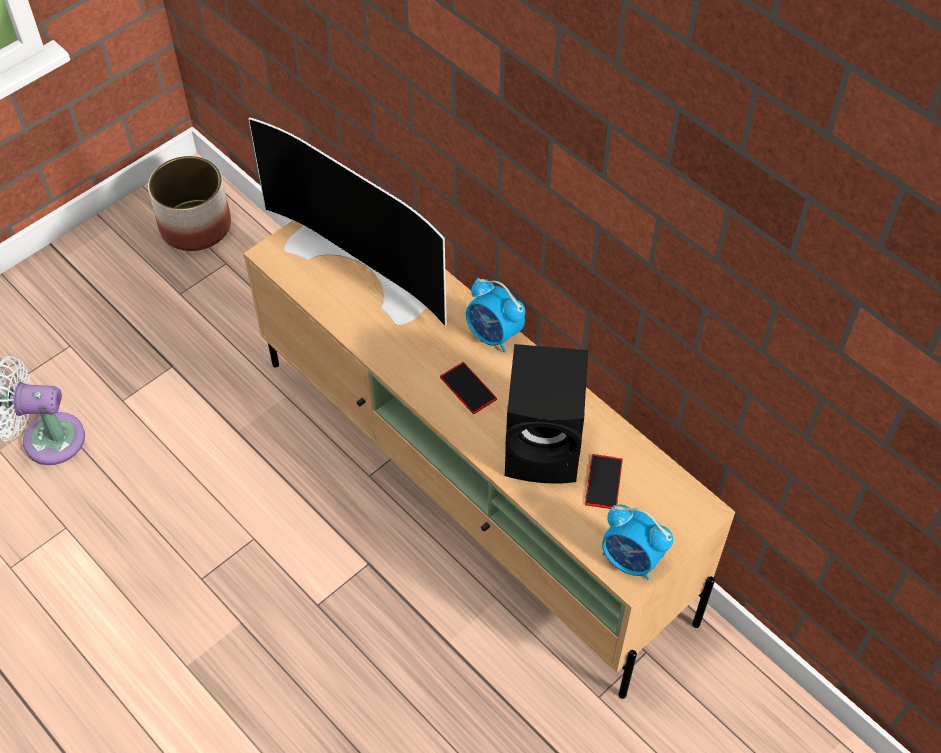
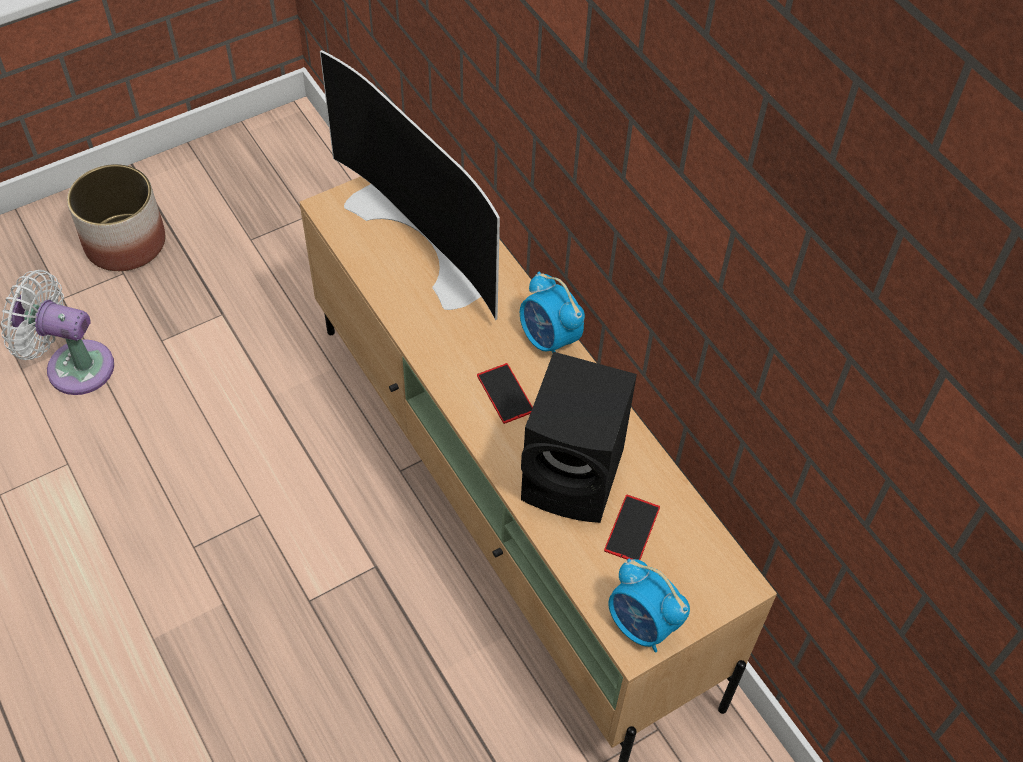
camera: 10 degrees right, 0 degrees up
planter [148,156,231,251] -> planter moved to [67,164,165,271]

